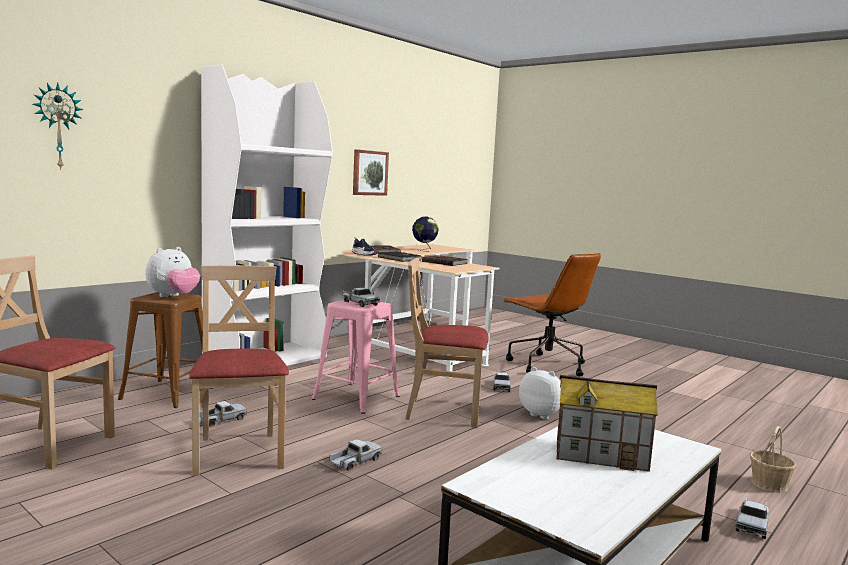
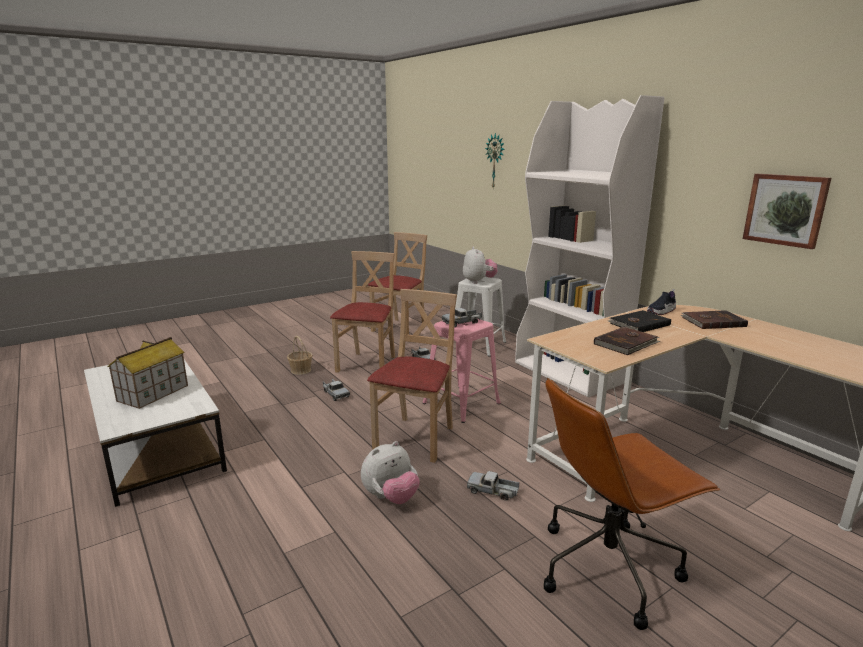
camera: 105 degrees right, 10 degrees up
brown stool [118,292,213,408] -> white stool [455,277,506,357]
plush toy [145,247,200,298] -> plush toy turned 150 degrees counterclockwise [463,247,498,284]
beige chair [189,265,289,476] -> beige chair turned 75 degrees counterclockwise [330,251,395,373]
globe [412,216,439,251] -> none
toy truck [735,496,769,539] -> none
basket [750,426,796,493] -> basket moved to [287,336,313,375]

